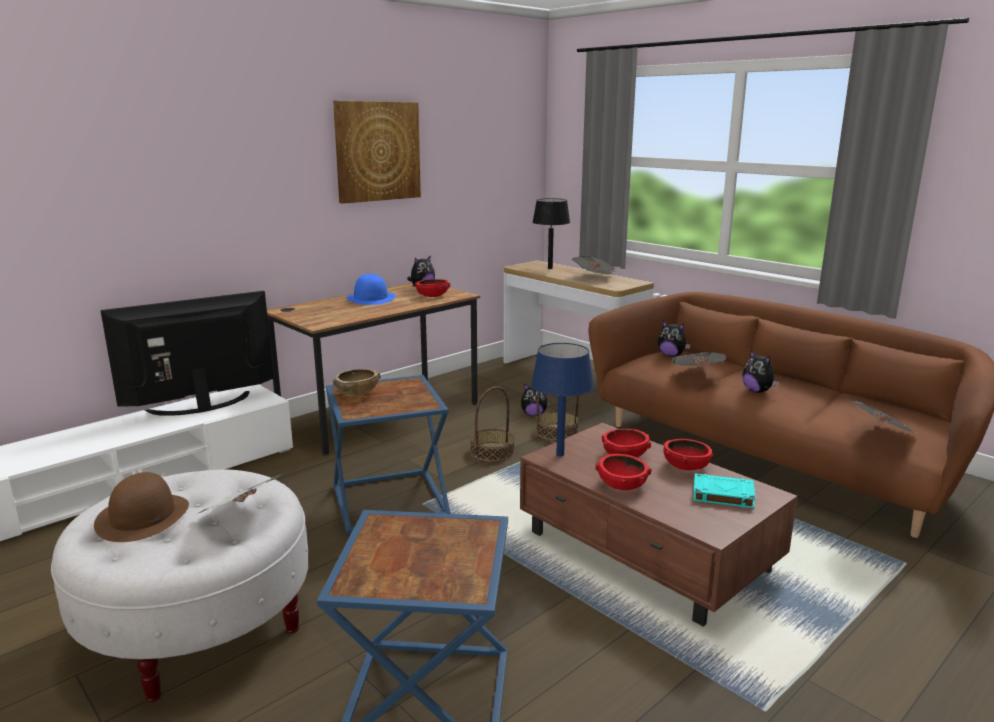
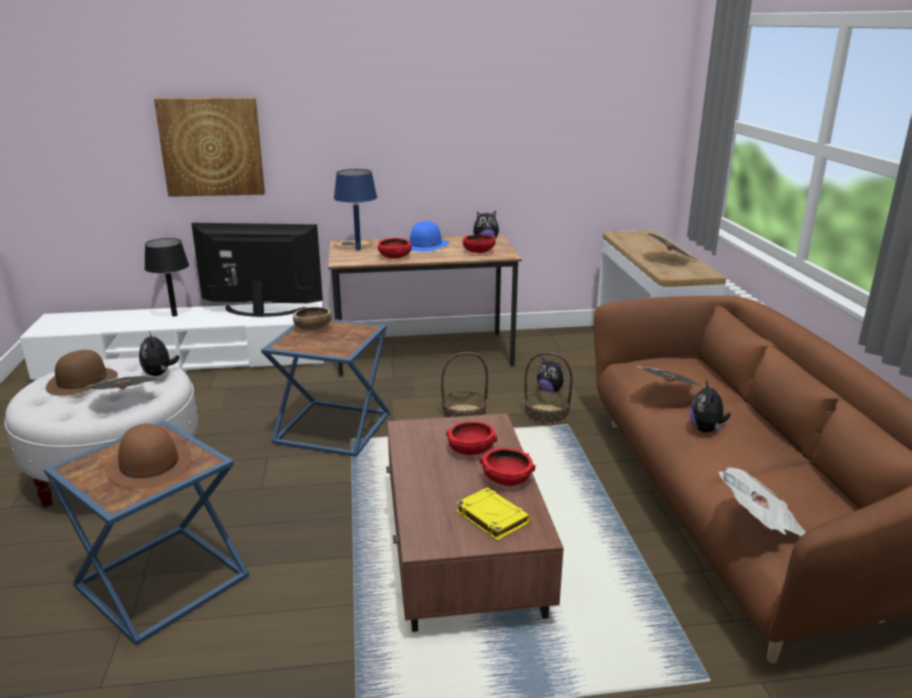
camera: 35 degrees right, 5 degrees up
picture [333,101,421,204] -> picture moved to [154,98,265,197]
blue table lamp [531,343,594,457] -> blue table lamp moved to [334,169,377,250]
black table lamp [532,198,570,269] -> black table lamp moved to [144,238,189,316]
red bowl [595,454,652,490] -> red bowl moved to [378,238,412,259]
plush toy [658,321,691,357] -> plush toy moved to [139,331,179,376]
turquoise book [693,474,756,508] -> yellow book [456,488,531,541]
none -> brown hat [105,424,192,489]

